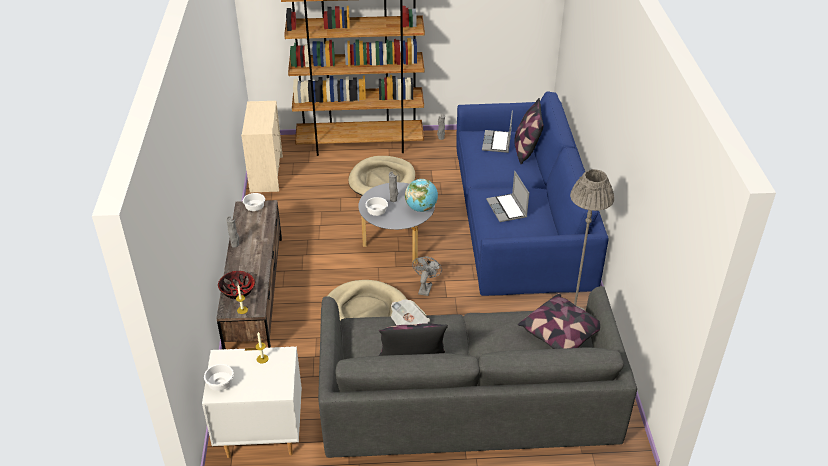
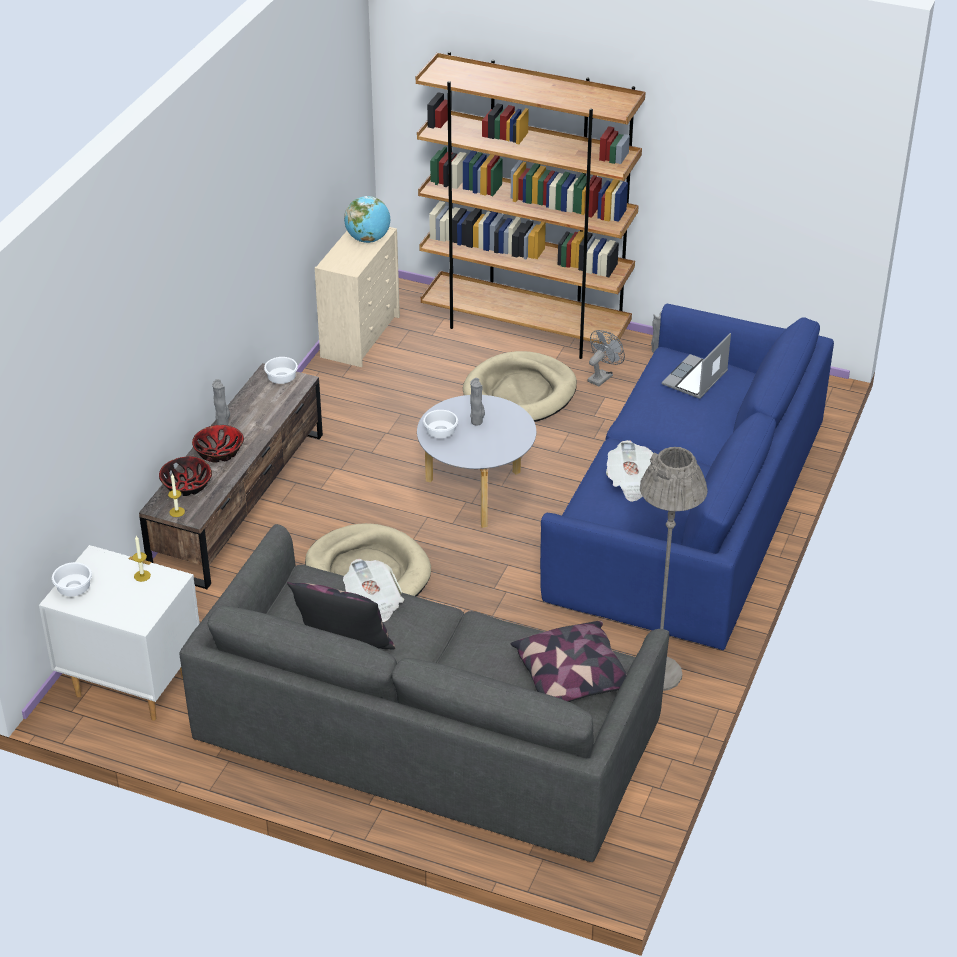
camera: 25 degrees right, 0 degrees up
globe [405,179,438,212] -> globe moved to [344,196,390,243]
grey fan [412,257,442,296] -> grey fan moved to [587,330,625,387]
laptop [486,171,529,222] -> newspaper [606,440,653,502]
pillow [514,98,544,165] -> none
none -> bowl [192,425,244,463]

